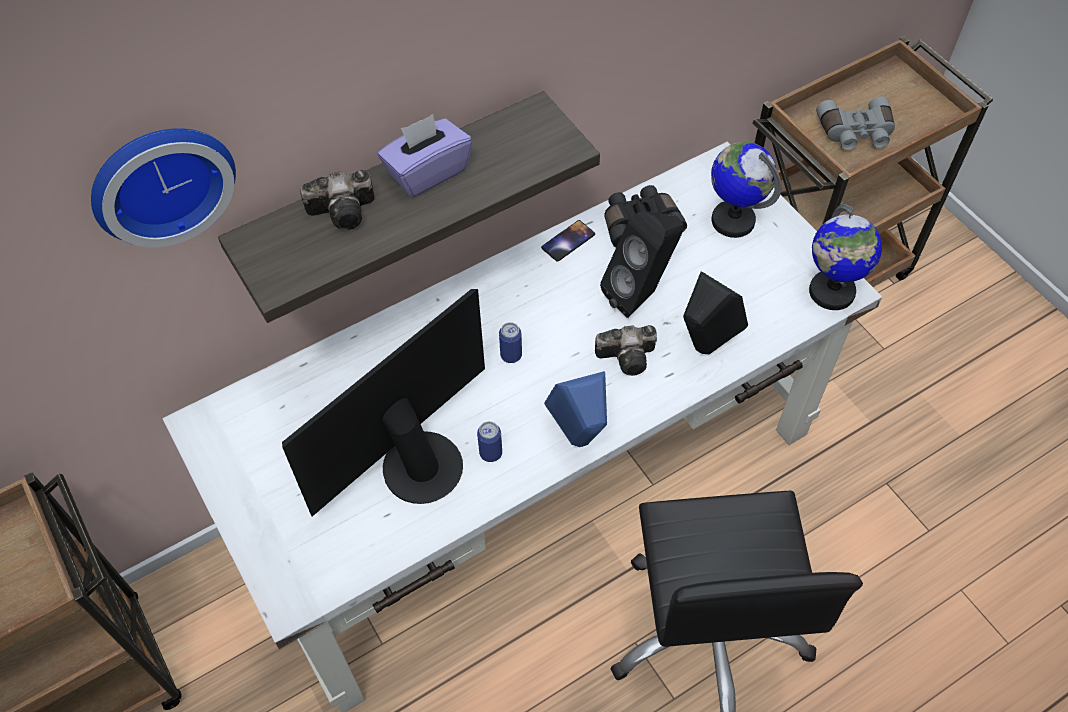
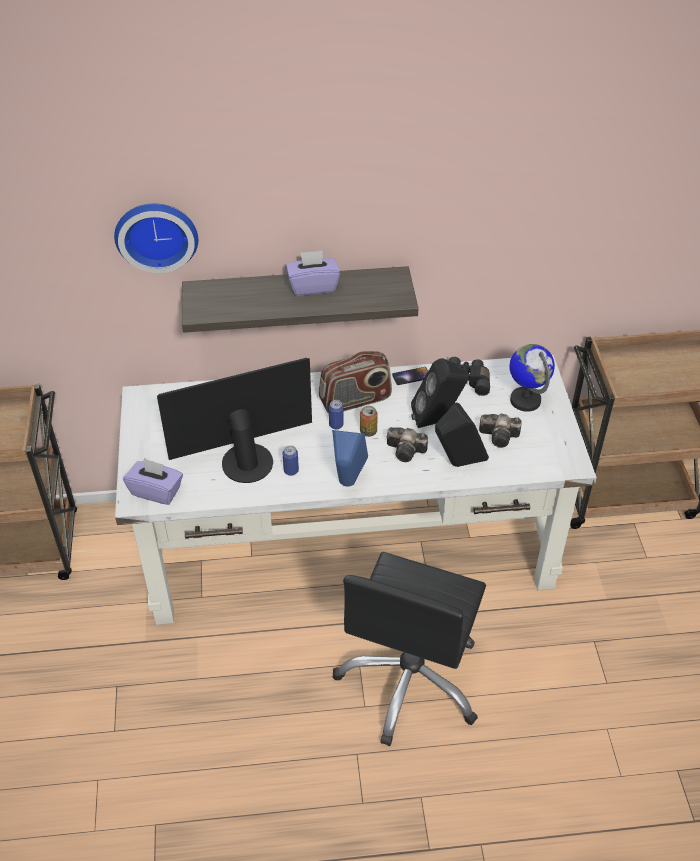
camera: 25 degrees right, 10 degrees down
camera [300,170,375,230] -> camera moved to [479,414,522,448]
globe [809,204,882,310] -> none
grey binoculars [816,96,895,150] -> none
none -> purple tissue box [123,458,183,505]
none -> radio [319,351,392,413]
none -> can [360,406,378,437]

